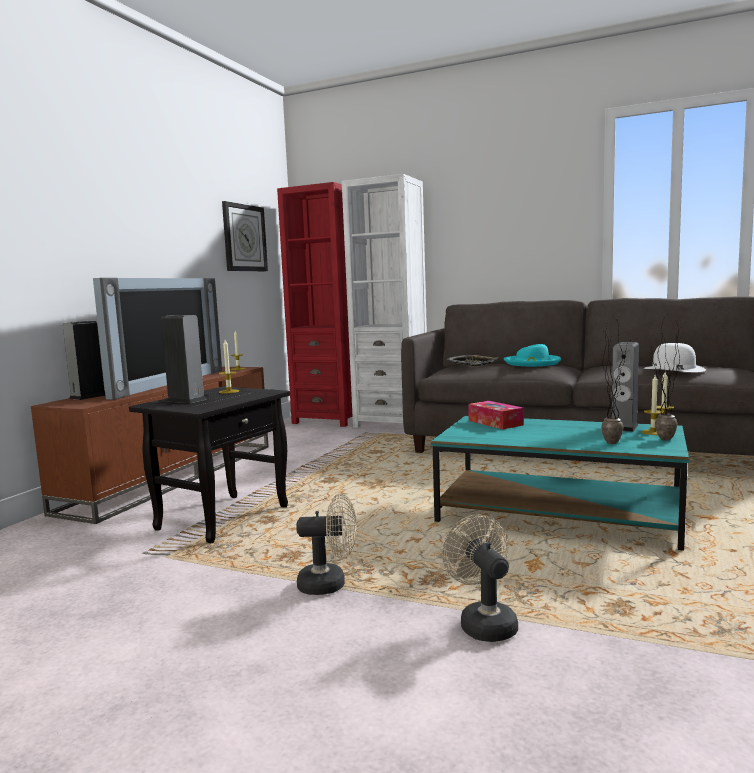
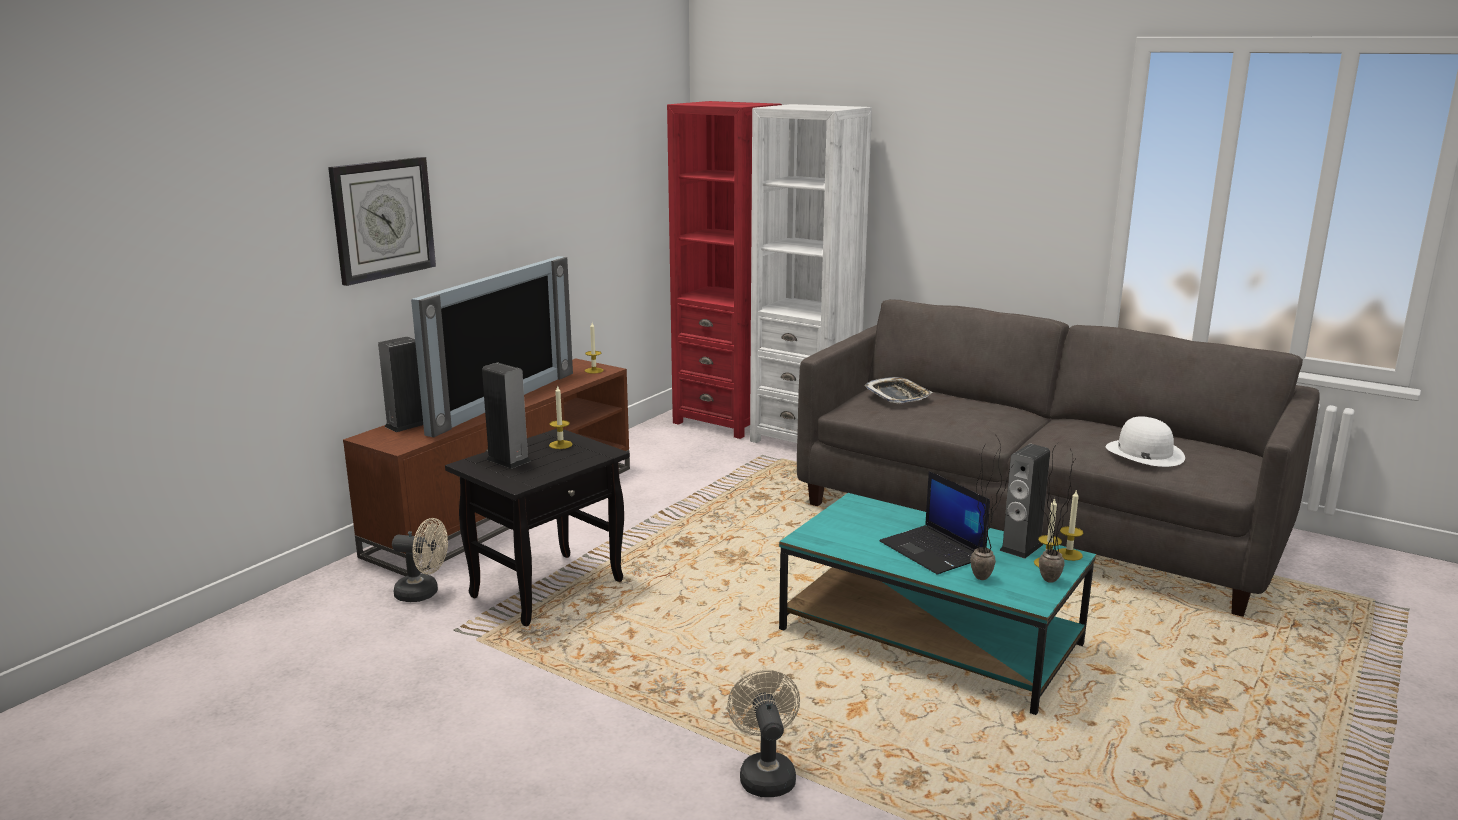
camera: 10 degrees right, 10 degrees up
wall clock [222,201,268,271] -> wall clock moved to [328,157,436,286]
beige fan [296,494,357,595] -> beige fan moved to [392,518,448,602]
tissue box [468,401,524,429] -> none
turquoise hat [504,344,561,366] -> none
none -> laptop [880,471,990,575]

